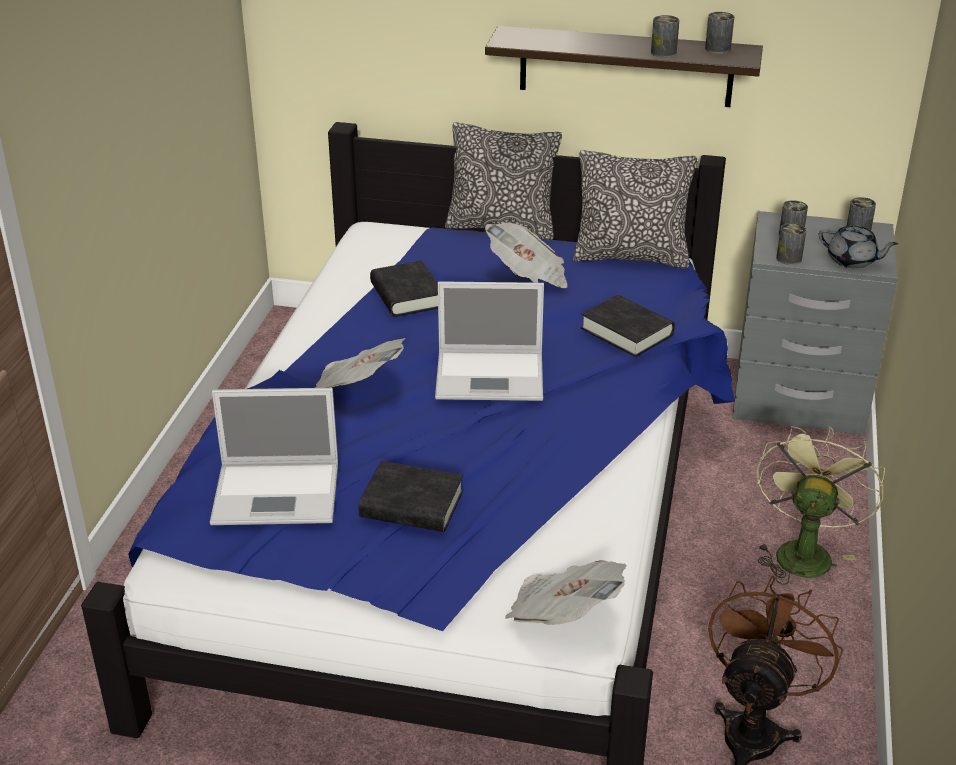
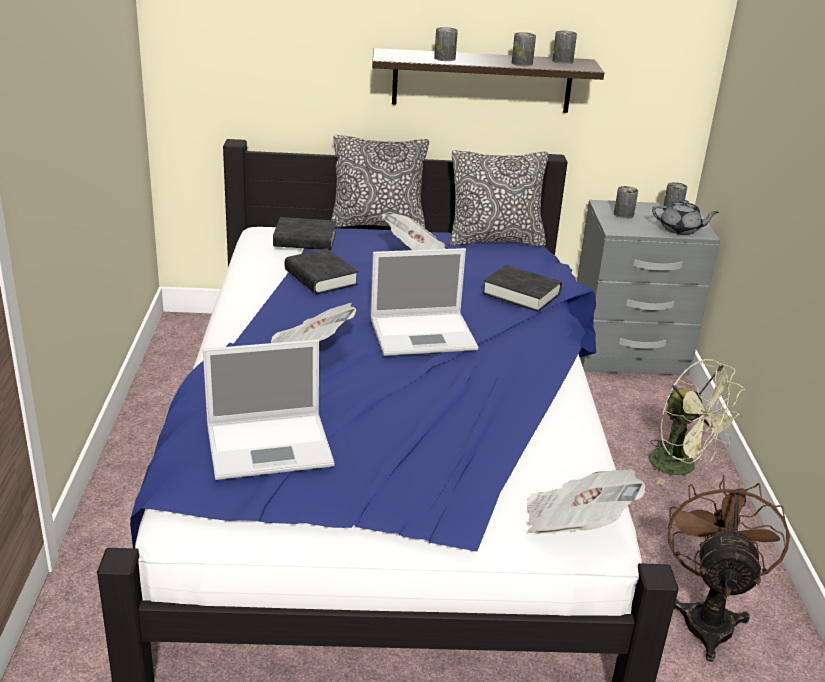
camera: 15 degrees left, 5 degrees down
black book [358,461,463,532] -> black book moved to [273,217,336,250]
green fan [756,426,885,585] -> green fan turned 135 degrees clockwise [649,359,745,485]
can [776,223,806,265] -> can moved to [434,27,458,61]

